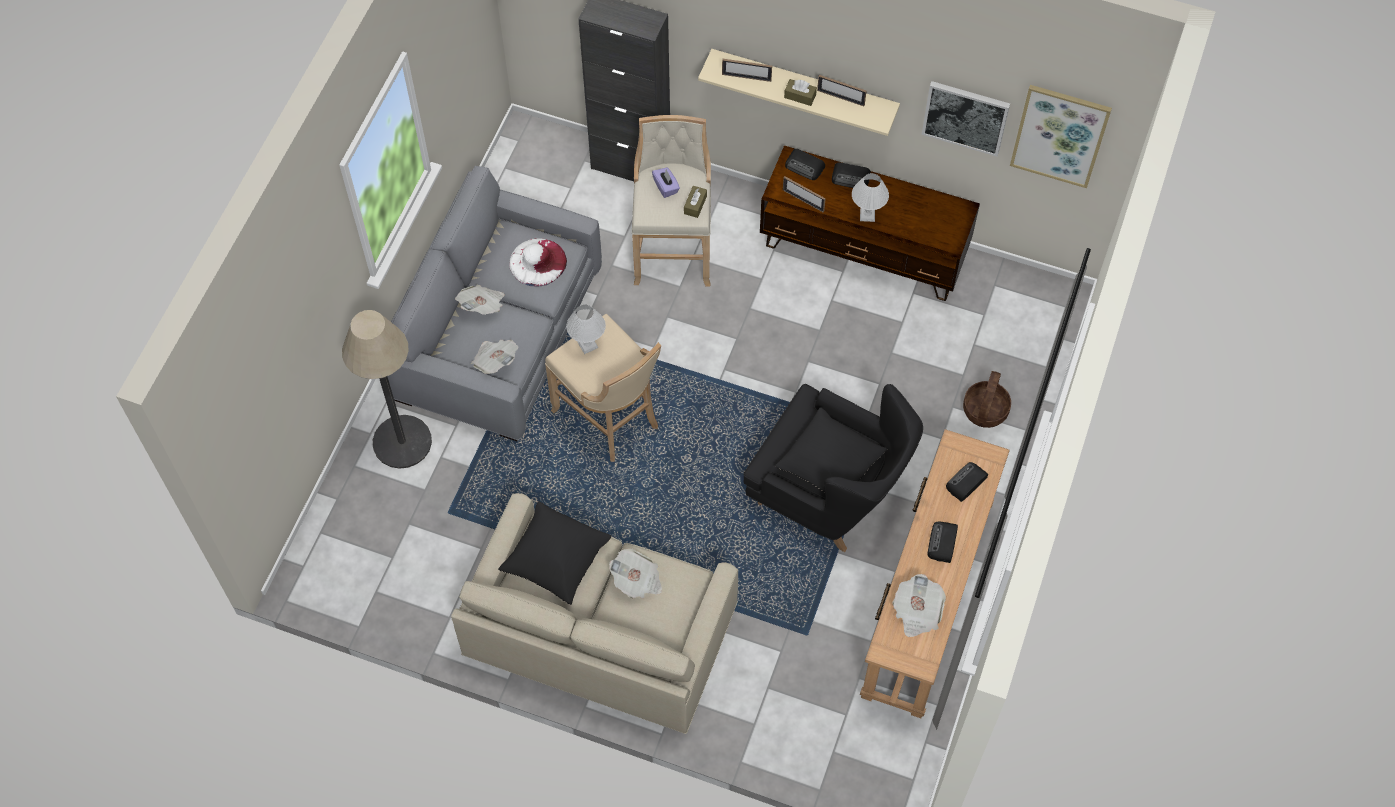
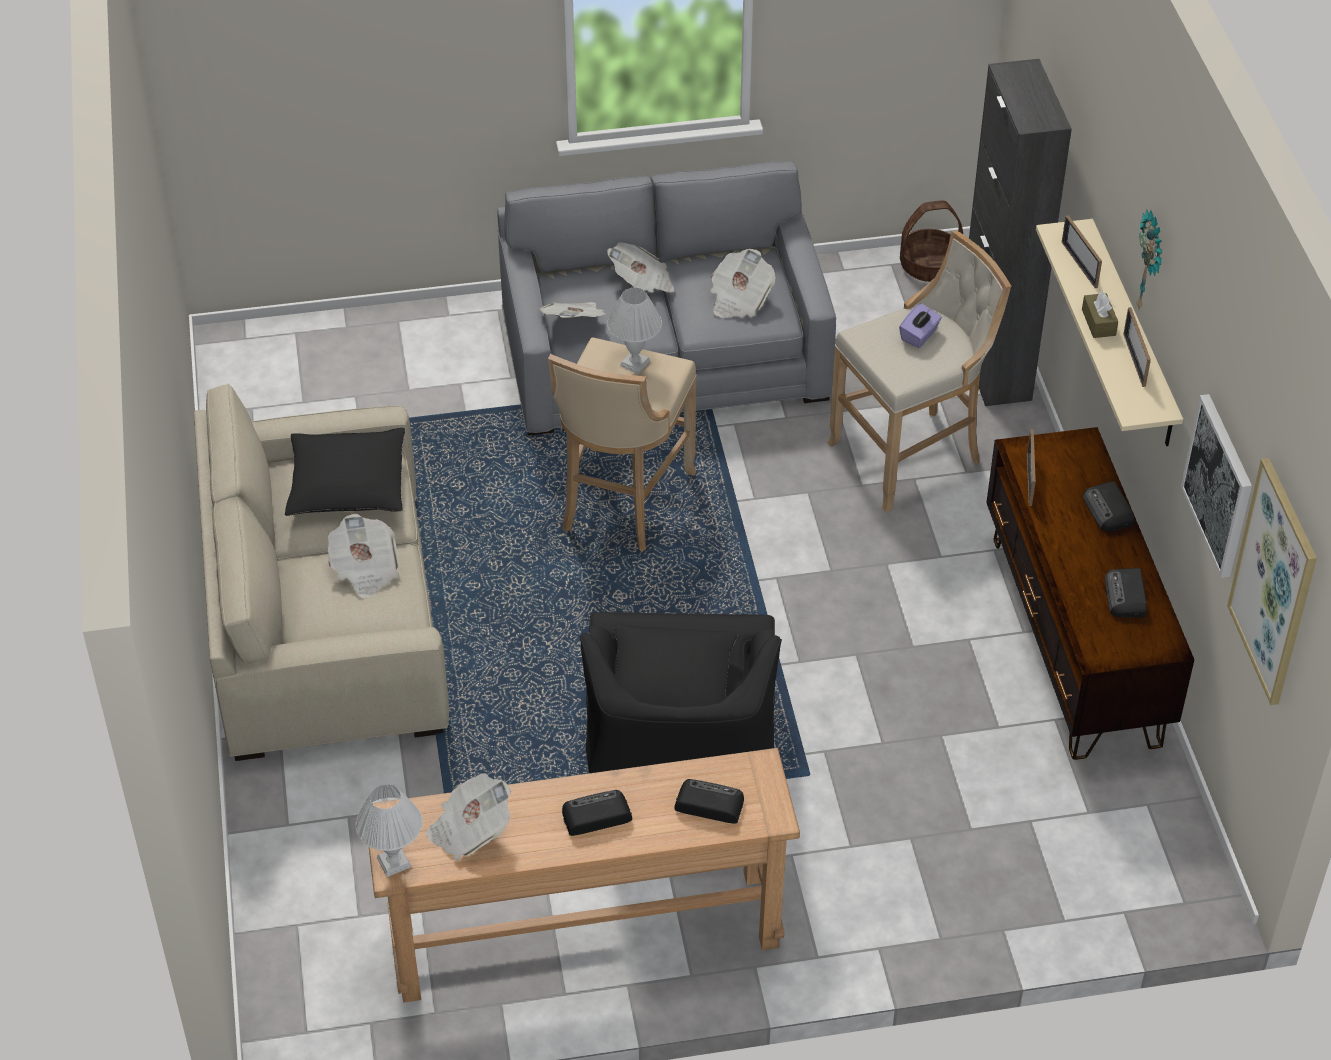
camera: 60 degrees right, 15 degrees down
floor lamp [342,310,432,469] -> none
white hat [509,238,567,287] -> newspaper [711,249,776,318]
brown tissue box [684,186,707,218] -> none
radio [785,149,825,180] -> radio moved to [1105,568,1147,618]
white table lamp [852,173,889,222] -> white table lamp moved to [356,784,423,877]
basket [963,371,1011,428] -> basket moved to [900,200,963,282]
none -> wall clock [1136,209,1162,310]

